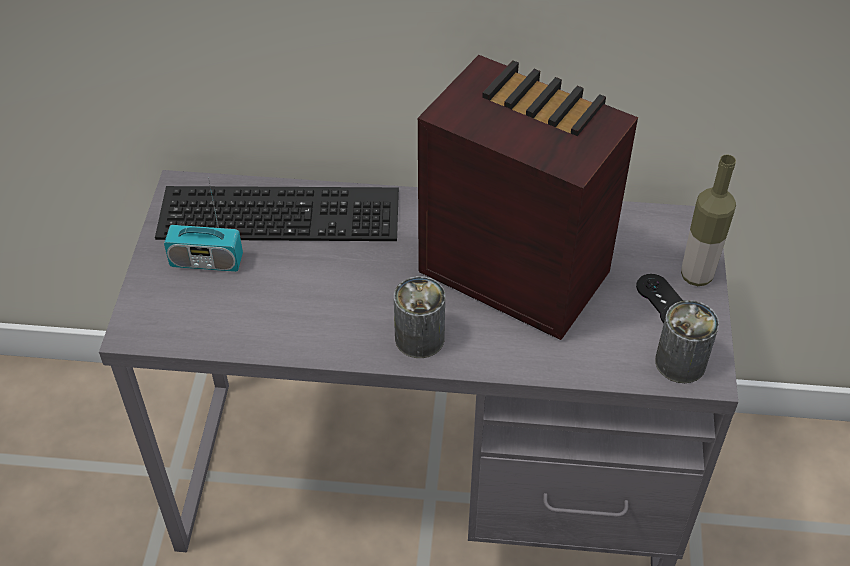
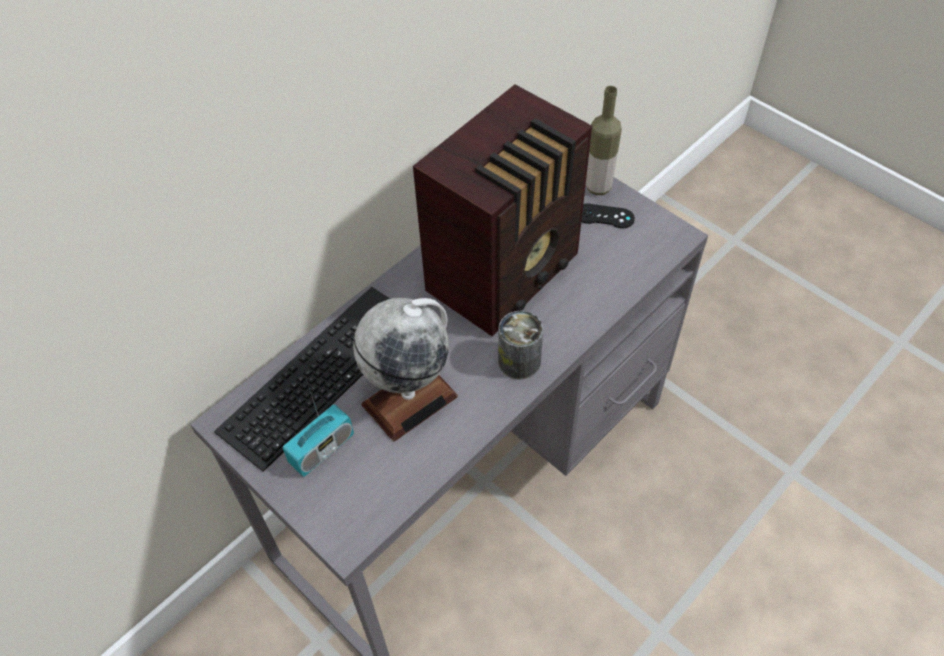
camera: 50 degrees left, 5 degrees up
radio [418,55,638,340] -> radio turned 150 degrees clockwise [413,84,592,337]
can [655,300,719,383] -> none
none -> globe [353,298,458,442]

